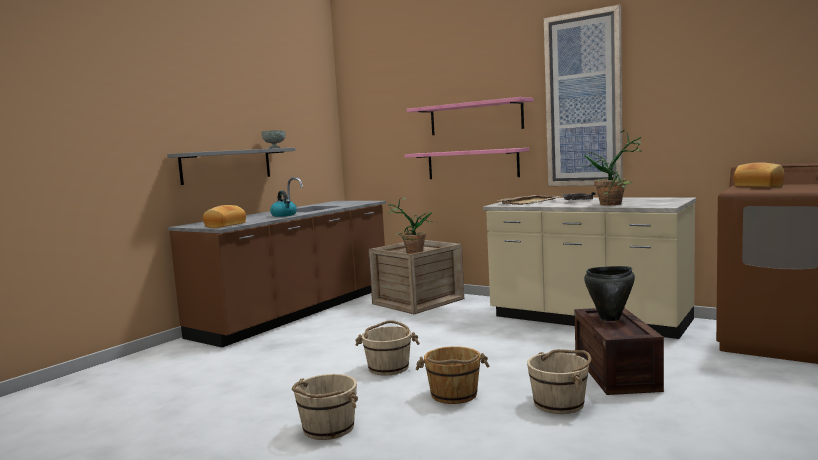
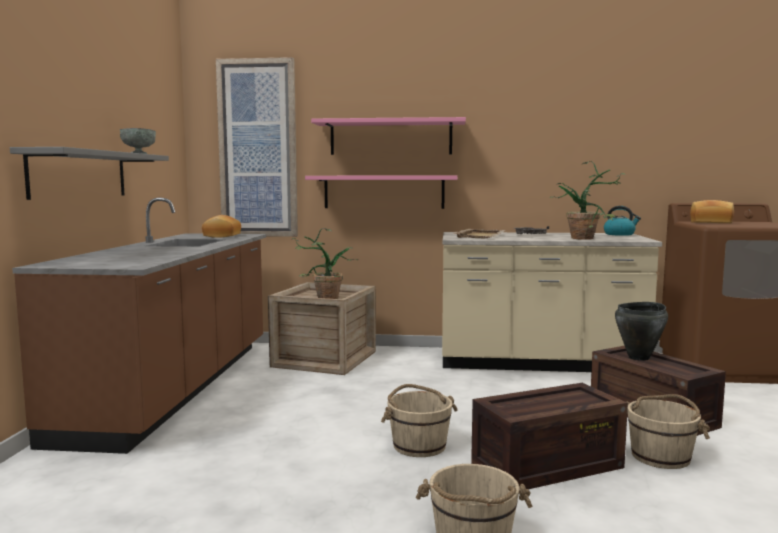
camera: 30 degrees left, 0 degrees up
bread [203,205,246,228] -> bread moved to [202,215,241,238]
kettle [270,191,297,217] -> kettle moved to [604,206,641,236]
brown bucket [415,346,489,404] -> crate [471,383,628,489]
picture [544,5,623,186] -> picture moved to [216,57,298,237]

